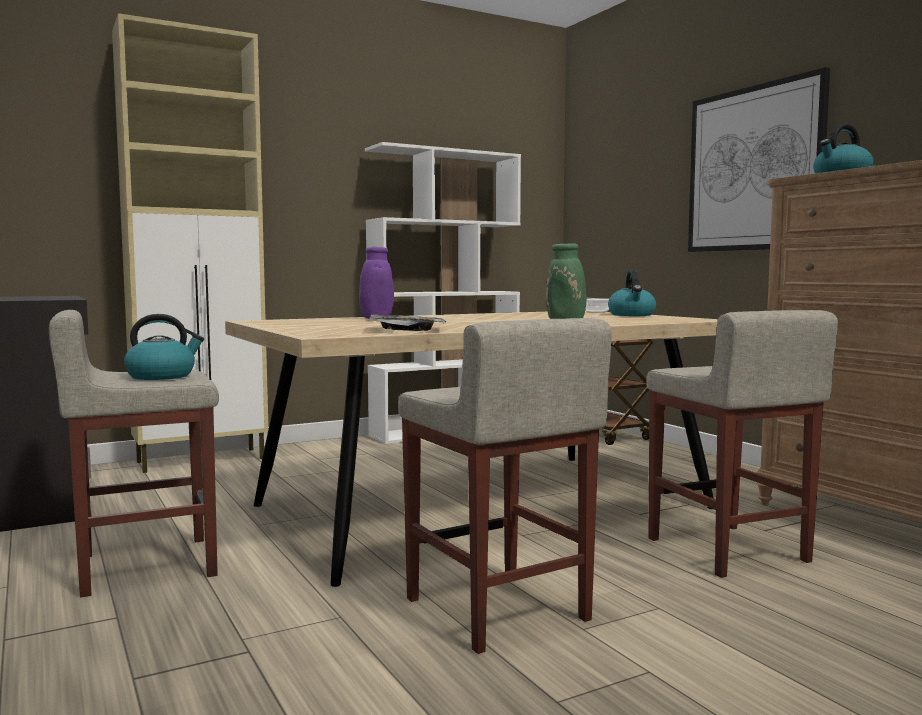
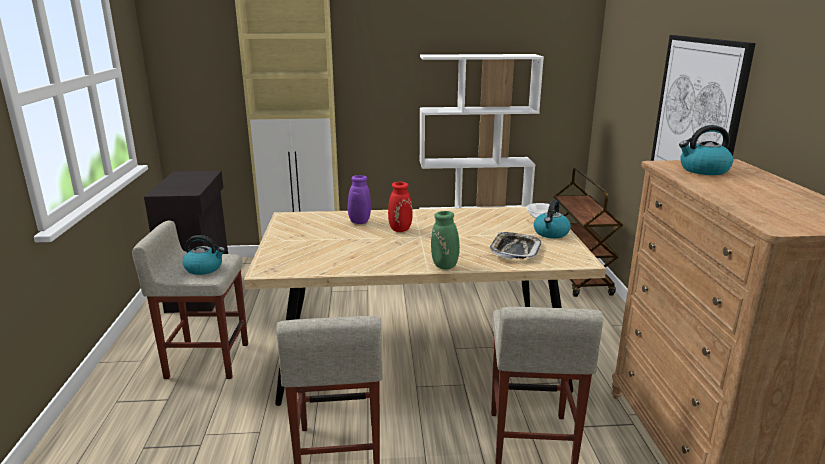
camera: 25 degrees right, 15 degrees up
tray [369,315,446,331] -> tray moved to [490,232,541,259]
none -> red vase [388,182,413,232]

